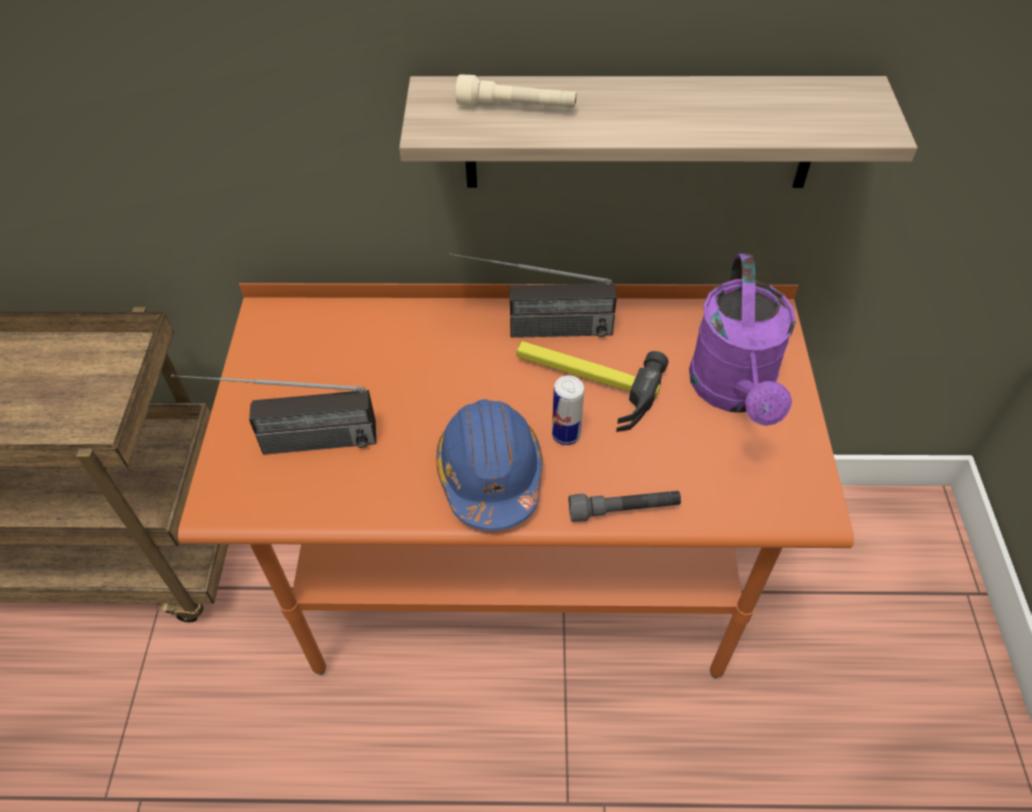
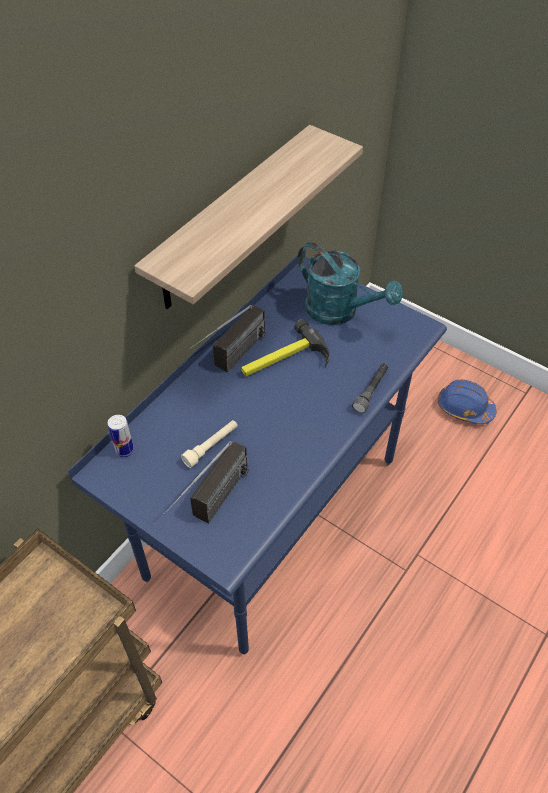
camera: 55 degrees left, 0 degrees up
orange desk [178,283,854,678] -> blue desk [68,248,447,655]
blue hard hat [436,399,543,531] -> blue hard hat moved to [438,380,496,424]
beige flashlight [456,74,576,108] -> beige flashlight moved to [181,420,238,468]
can [552,376,584,445] -> can moved to [108,415,134,457]
purple watering can [689,254,796,426] -> turquoise watering can [298,242,403,325]

